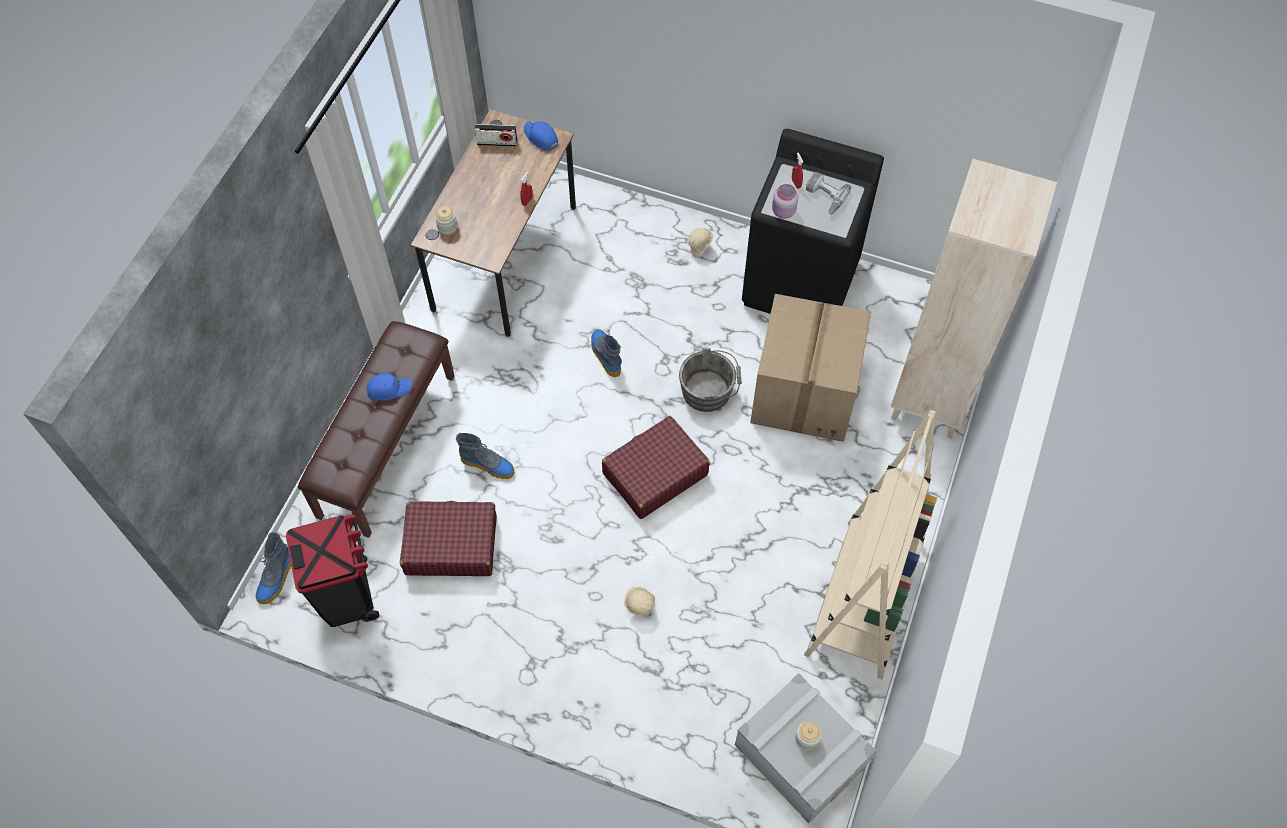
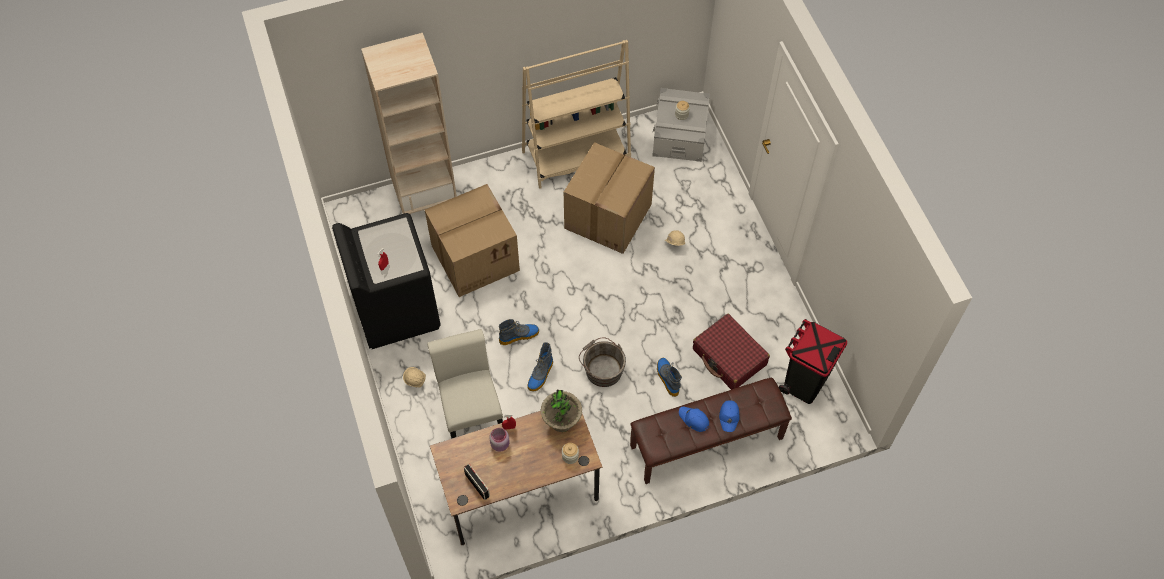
camera: 130 degrees left, 0 degrees up
boot [256,532,291,604] -> boot moved to [499,319,539,345]
blue cap [524,121,558,150] -> blue cap moved to [719,400,740,432]
red suitcase [602,416,710,519] -> none
grey bucket [679,348,742,412] -> grey bucket moved to [579,337,626,387]
pink jar [772,184,798,219] -> pink jar moved to [489,428,510,452]
power drill [806,172,851,215] -> none
none -> white chair [427,329,503,439]
none -> potted plant [541,390,582,432]
none -> cardboard box [564,142,655,254]

